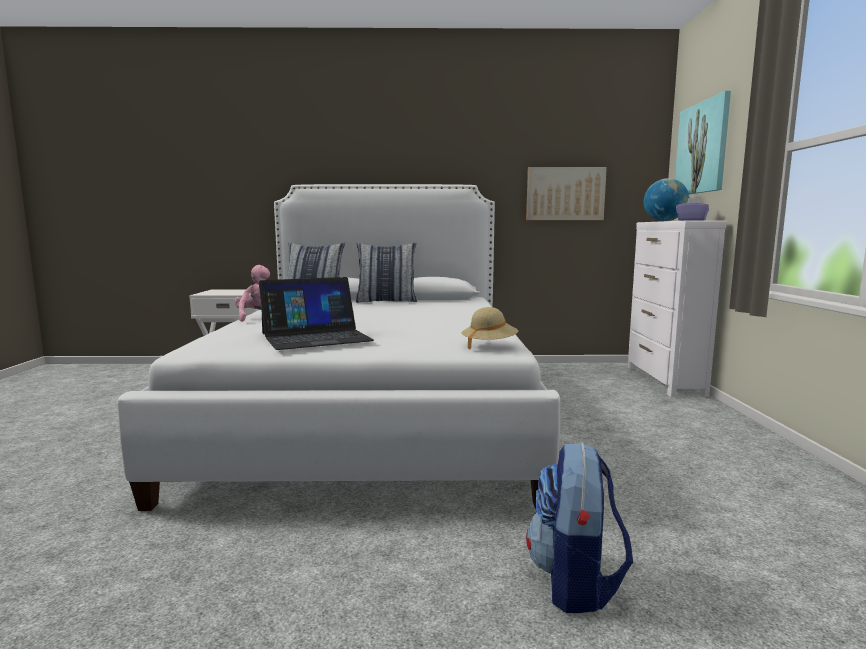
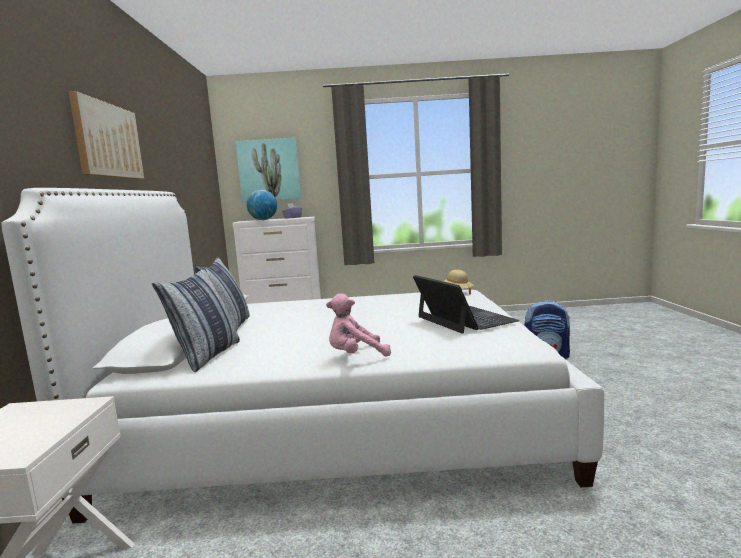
camera: 90 degrees left, 0 degrees up
picture [526,167,607,220] -> picture moved to [69,91,144,179]

